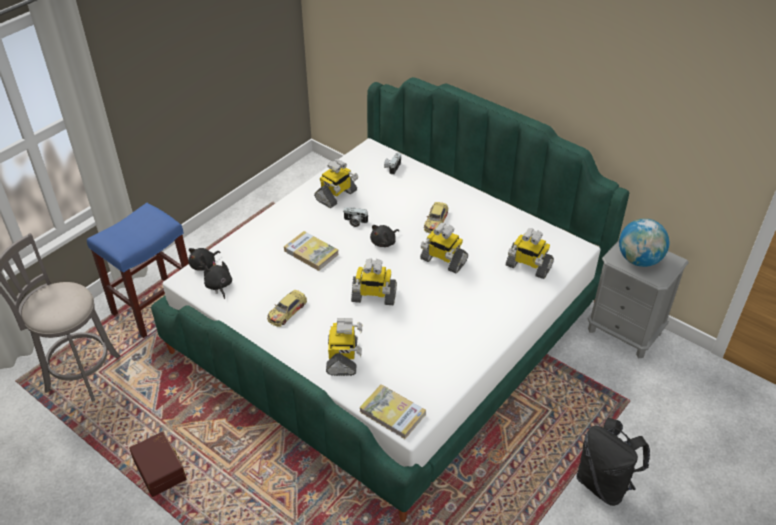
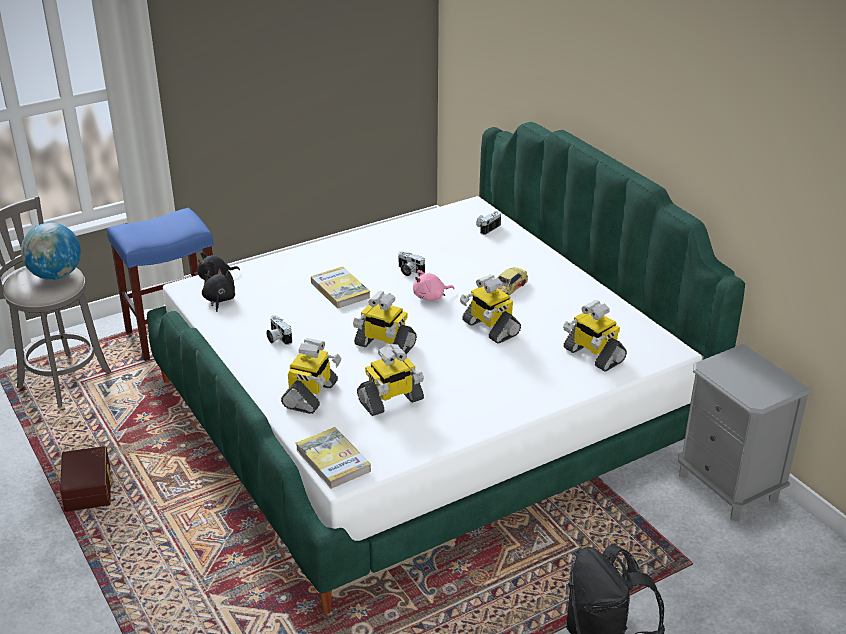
camera: 20 degrees right, 10 degrees down
toy car [267,290,307,327] -> camera [266,315,292,345]
toy robot [314,159,358,208] -> toy robot moved to [357,344,424,416]
black plush toy [370,225,399,247] -> pink plush toy [413,270,455,301]
globe [619,219,669,267] -> globe moved to [21,223,81,280]

